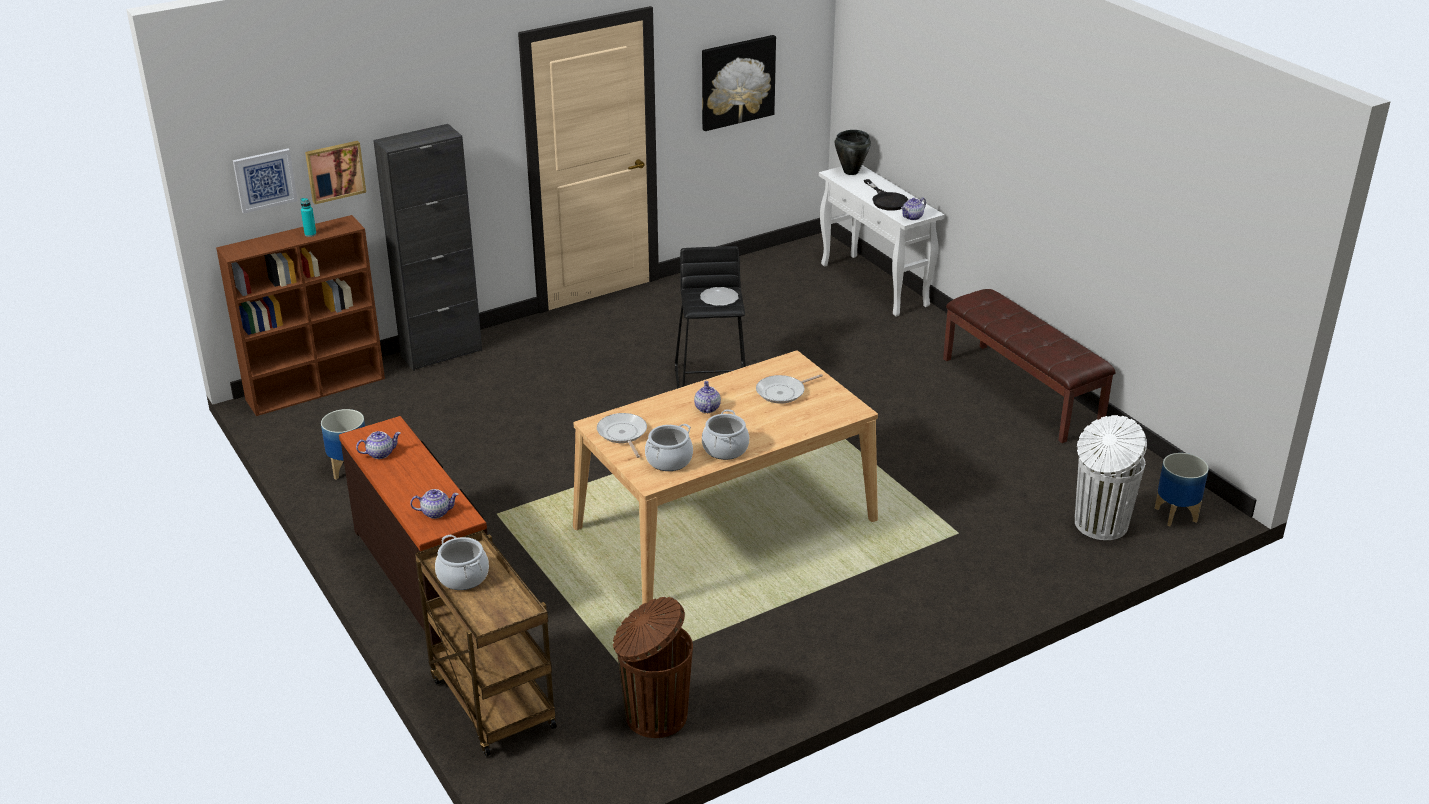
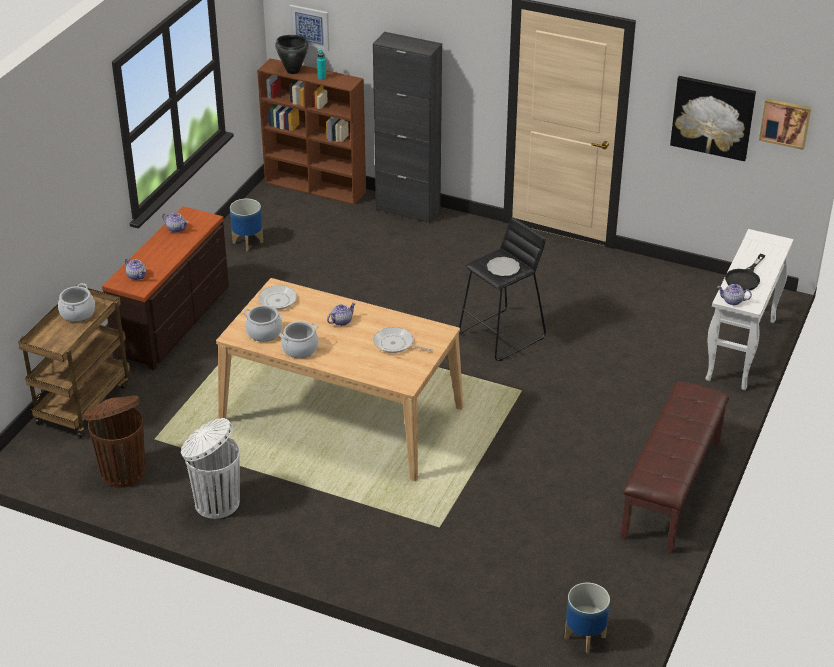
camera: 55 degrees right, 5 degrees up
picture [305,141,366,204] -> picture moved to [759,98,812,150]
black cooking pot [835,130,871,175] -> black cooking pot moved to [275,35,309,74]
white trash can [1075,415,1147,540] -> white trash can moved to [181,418,240,519]

